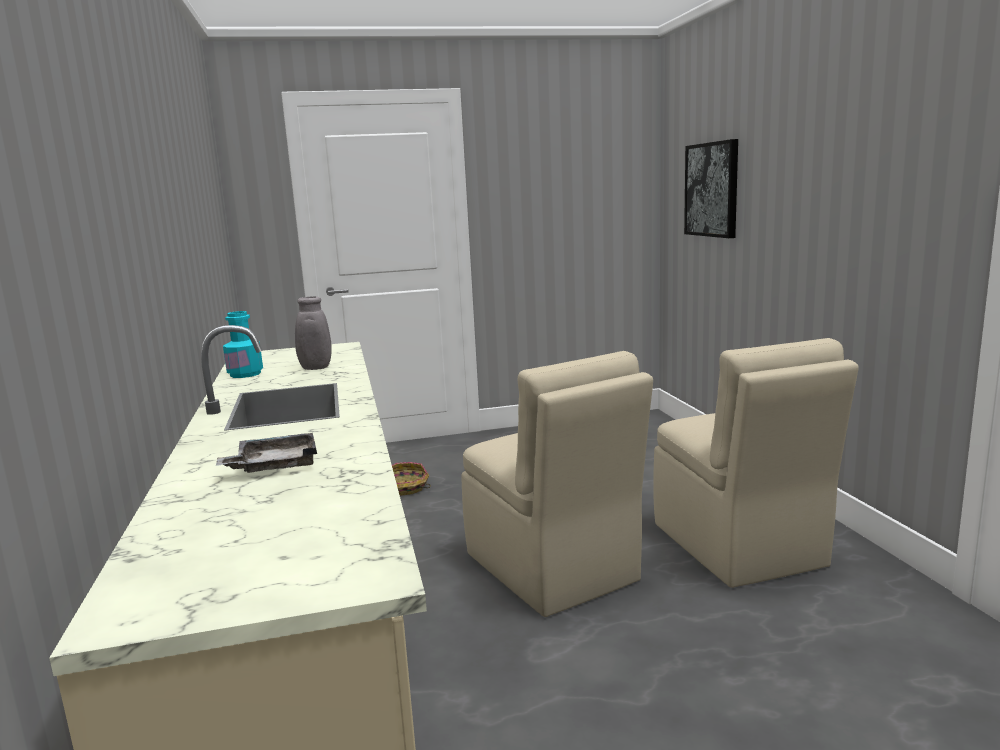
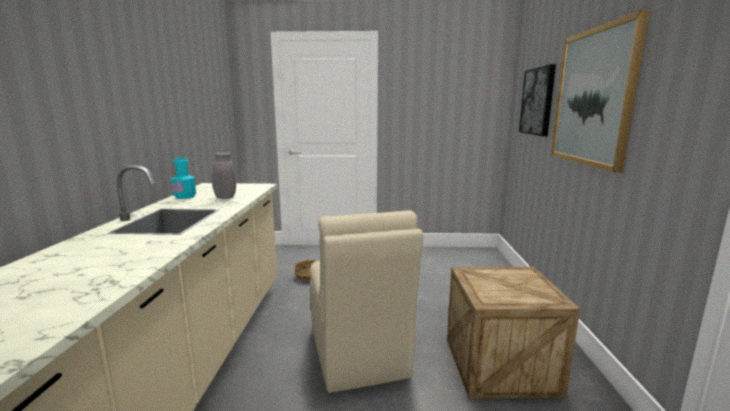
camera: 15 degrees right, 0 degrees up
grey tray [216,433,317,473] -> none
beige chair [653,338,859,588] -> crate [447,267,580,398]
none -> picture [551,10,650,173]

